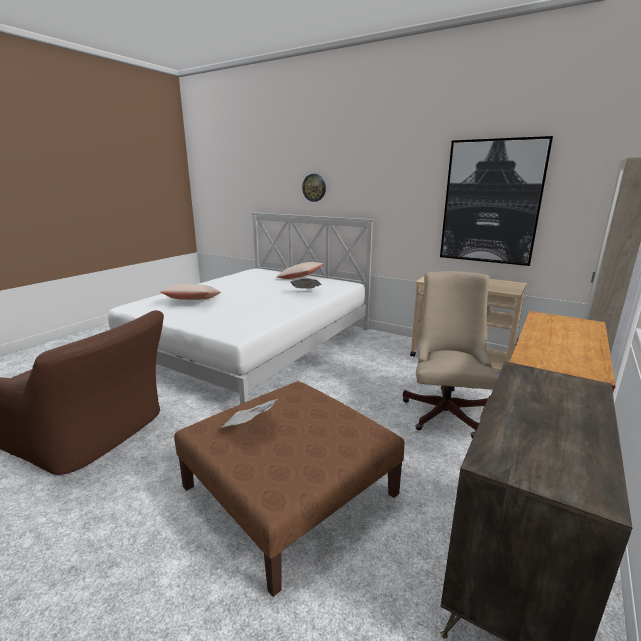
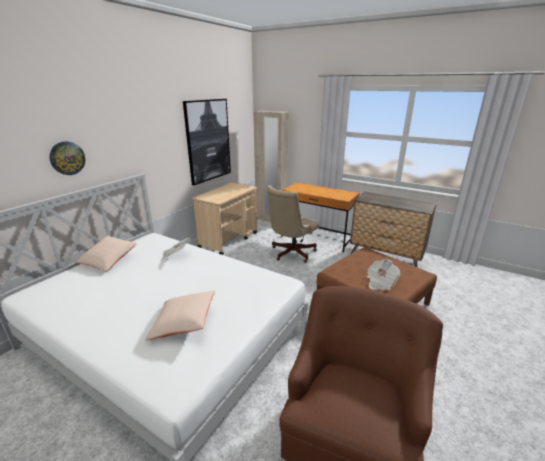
camera: 90 degrees left, 5 degrees up
beige office chair [403,271,498,438] -> beige office chair turned 60 degrees counterclockwise [266,185,319,263]

